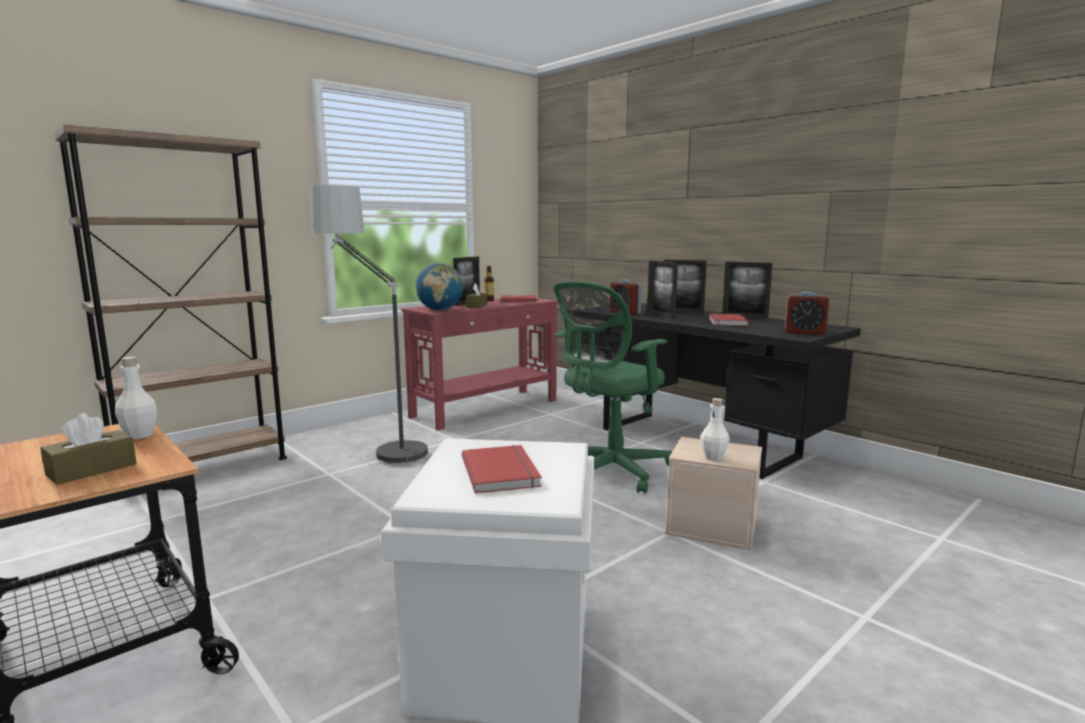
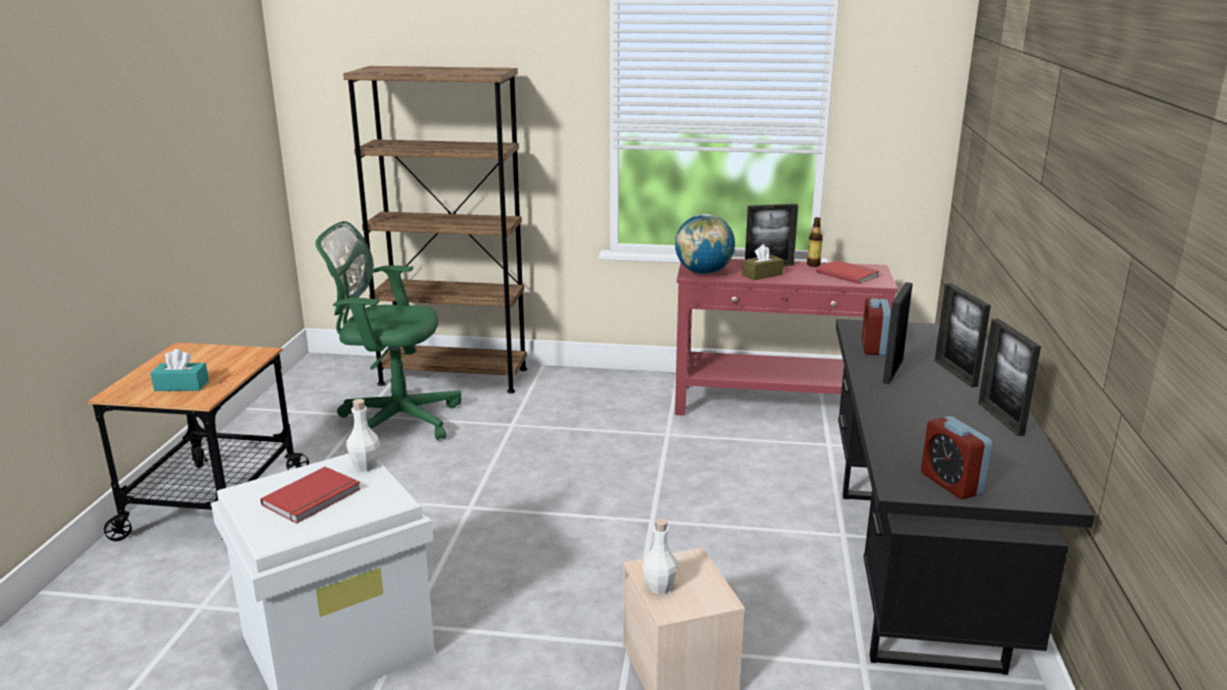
camera: 50 degrees right, 10 degrees up
brown tissue box [40,413,137,485] -> turquoise tissue box [150,349,209,391]
white bottle [115,357,157,439] -> white bottle moved to [346,399,380,472]
floor lamp [309,185,428,465] -> none
green office chair [554,281,673,494] -> green office chair moved to [315,221,461,441]
red book [709,313,749,326] -> none

